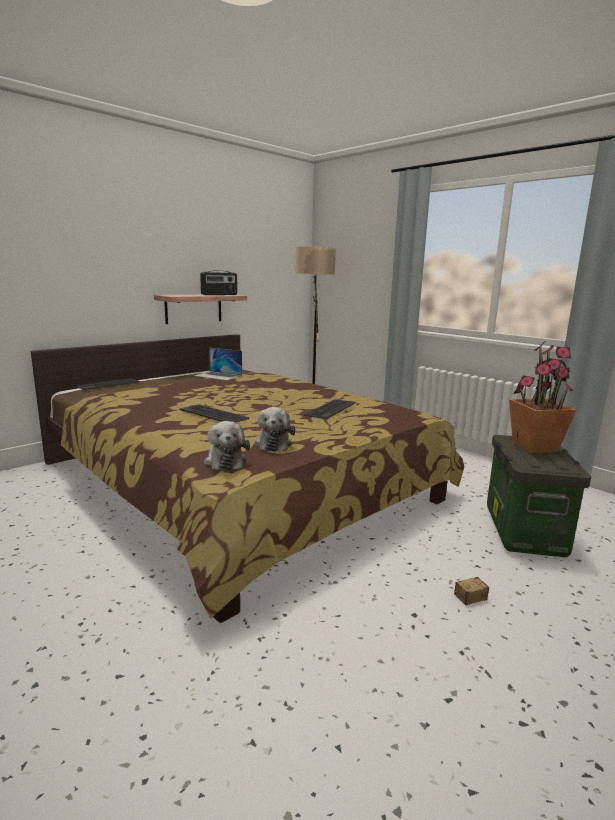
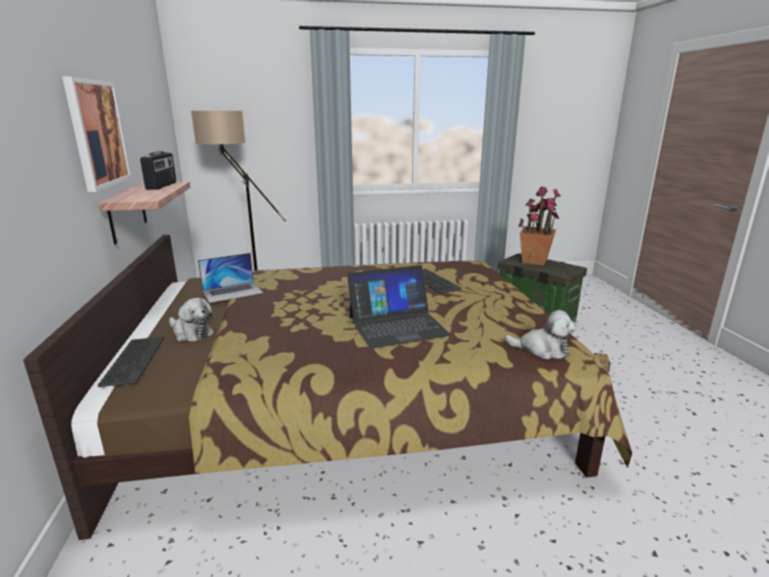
camera: 55 degrees left, 5 degrees up
keyboard [179,404,249,423] -> laptop [347,265,451,348]
plush toy [254,407,295,451] -> plush toy moved to [169,298,214,342]
none -> picture [62,76,132,192]

